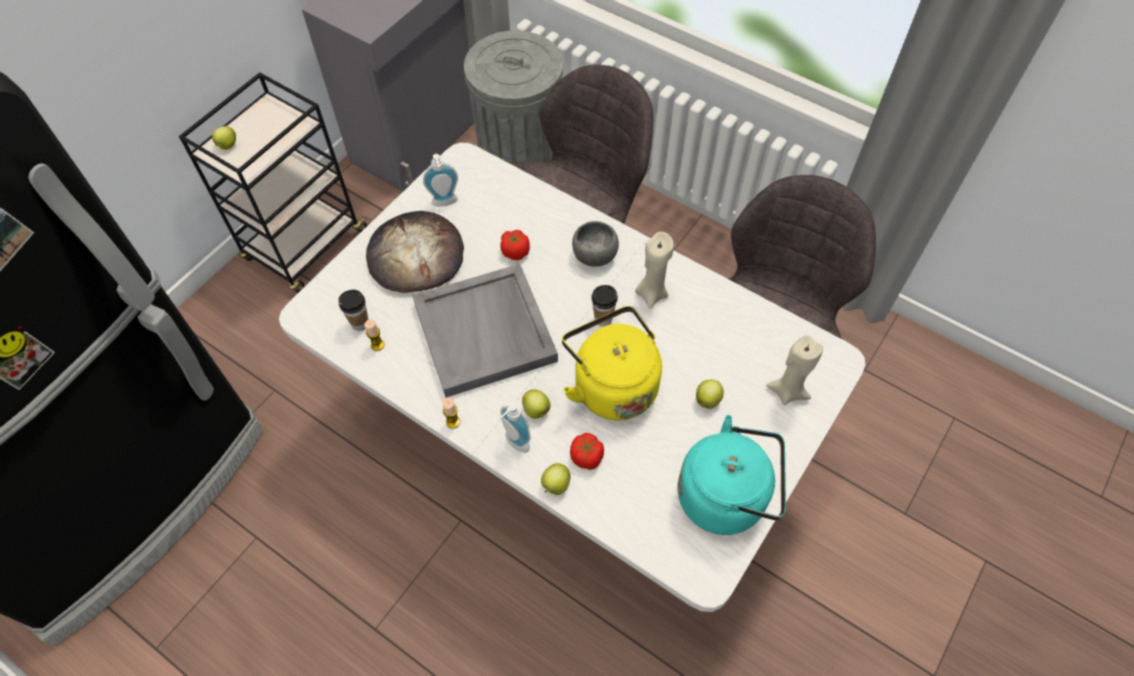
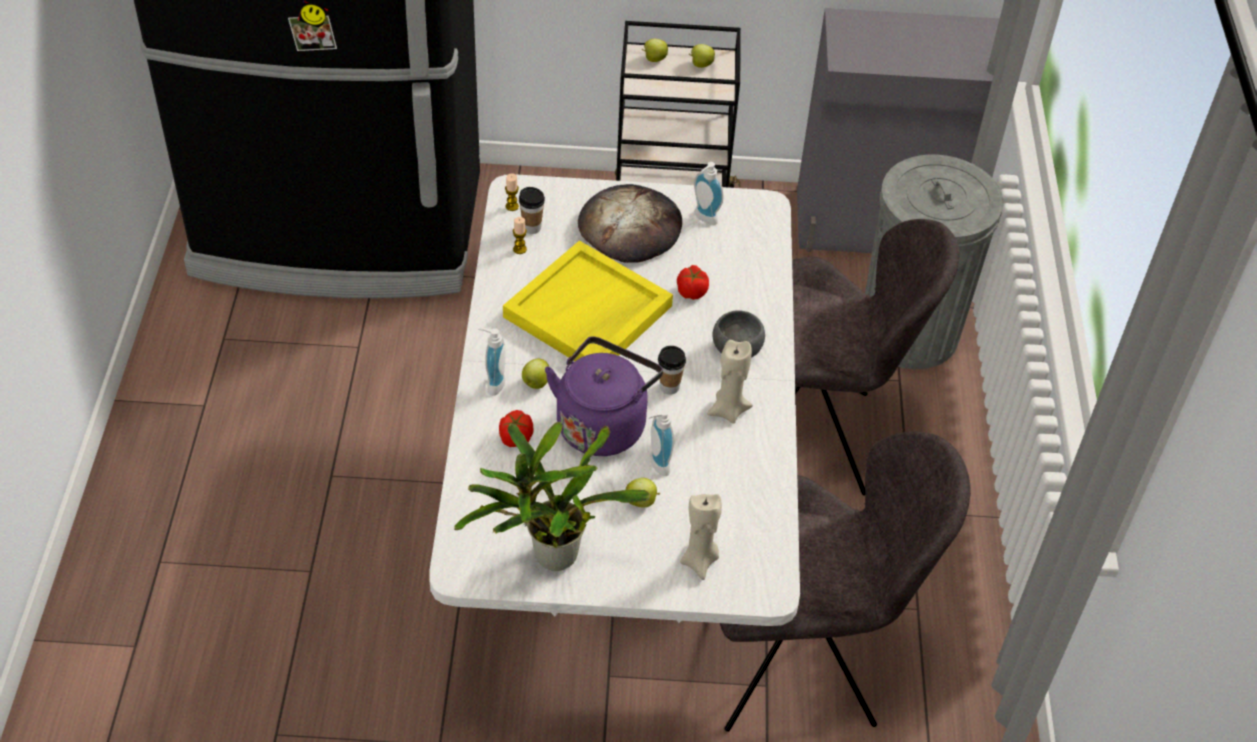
camera: 55 degrees right, 10 degrees down
grey tray [413,264,558,398] -> yellow tray [503,241,673,361]
candle [442,397,460,429] -> candle moved to [505,173,519,211]
apple [541,463,570,495] -> apple moved to [688,44,715,68]
yellow kettle [562,306,662,420] -> purple kettle [545,337,663,456]
turquoise kettle [678,415,786,535] -> potted plant [454,422,650,571]
none -> soap dispenser [648,409,674,476]

